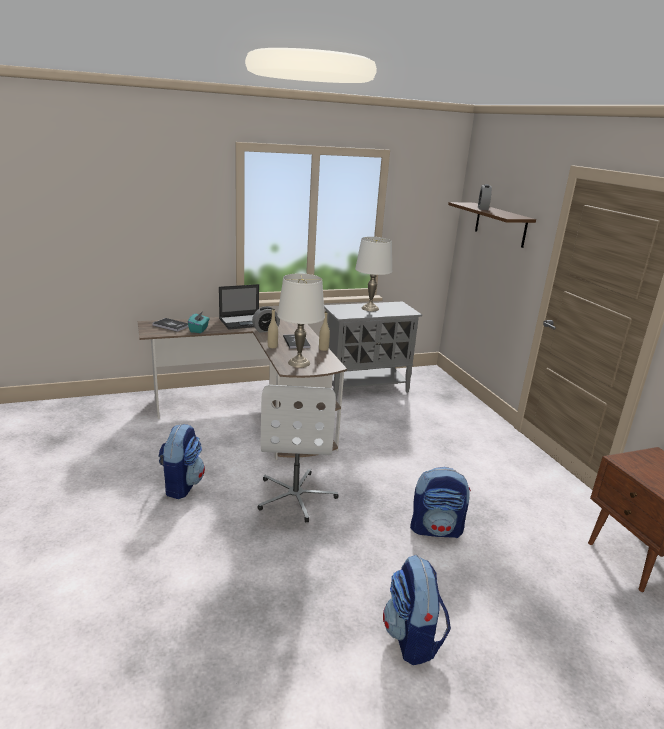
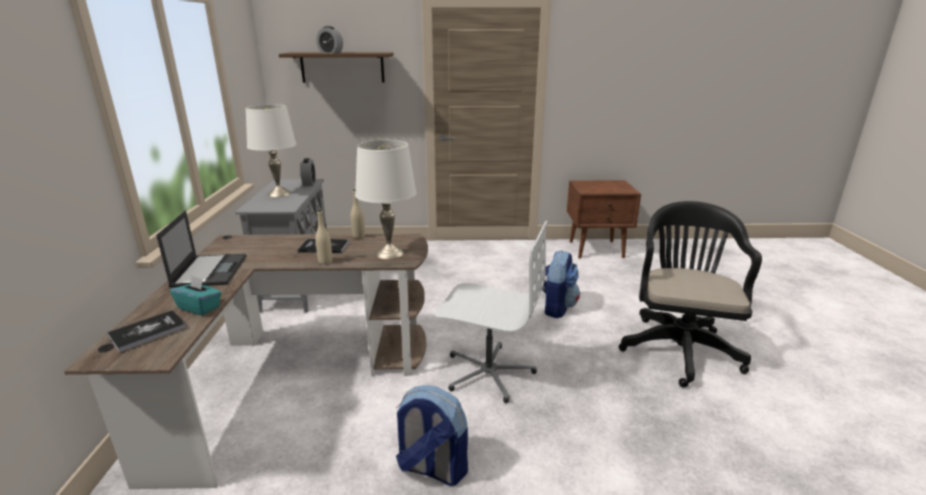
camera: 70 degrees left, 0 degrees up
alarm clock [252,307,280,333] -> alarm clock moved to [300,158,316,186]
backpack [383,555,451,665] -> black office chair [619,201,762,388]

